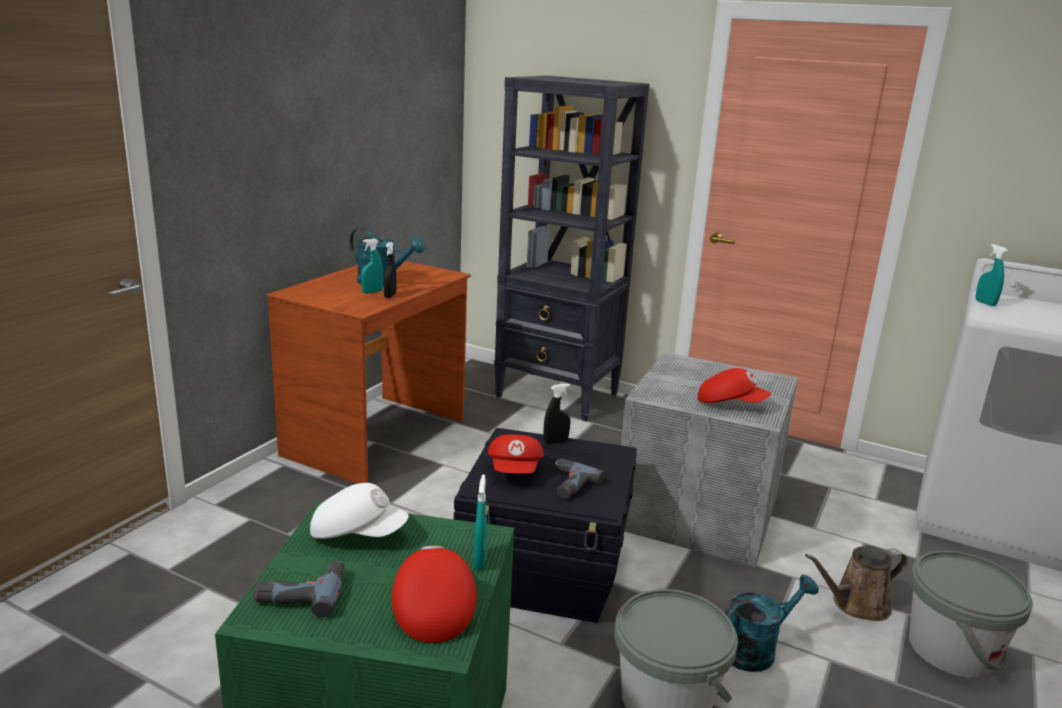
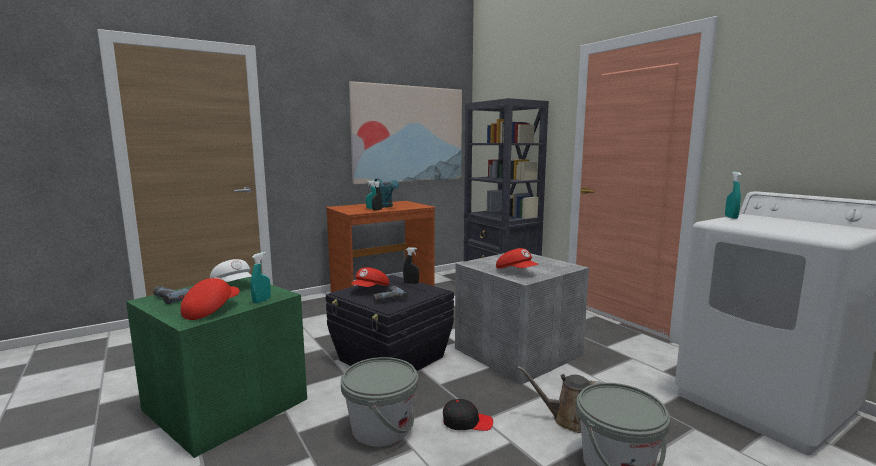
camera: 30 degrees right, 10 degrees down
turquoise watering can [725,575,819,672] -> black cap [443,399,493,431]
none -> picture [349,81,462,184]

